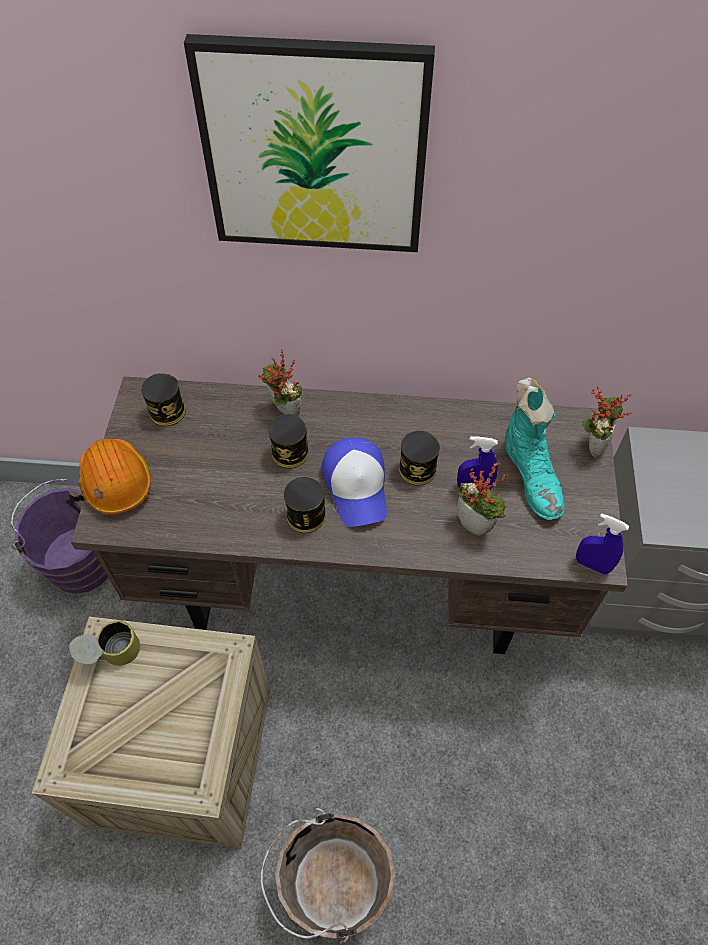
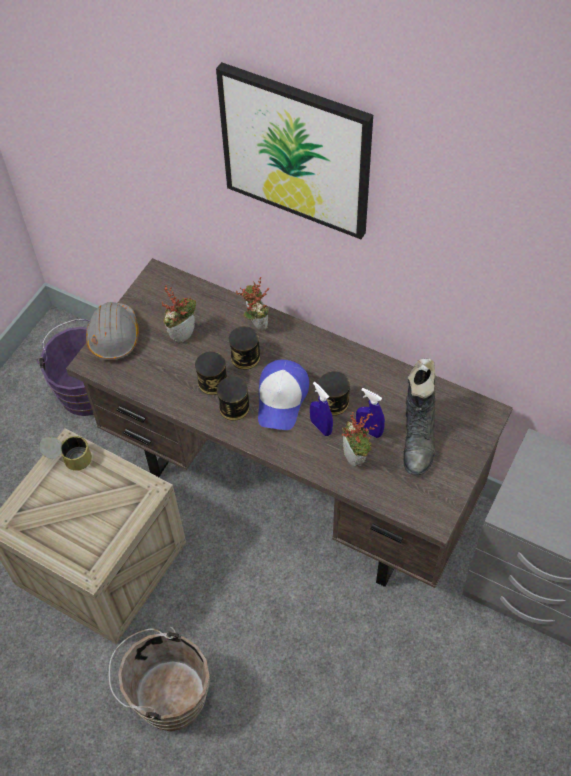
camera: 25 degrees right, 0 degrees up
orange hard hat [79,439,151,515] -> grey hard hat [86,302,139,360]
can [141,373,186,426] -> can moved to [195,351,227,395]
turquoise boot [505,377,564,520] -> black boot [403,359,435,475]
blue spray bottle [576,513,629,575] -> blue spray bottle moved to [310,382,333,436]
potted plant [582,386,632,457] -> potted plant moved to [162,285,196,343]

